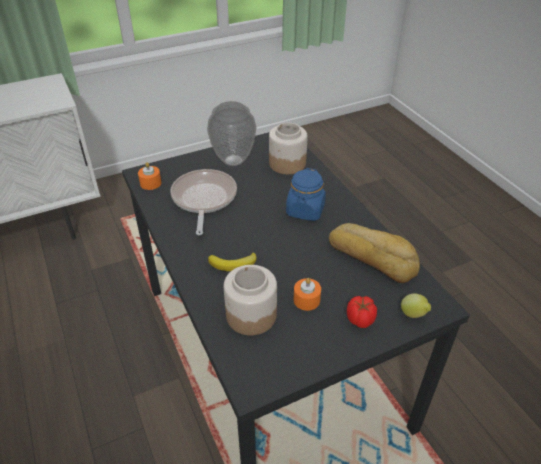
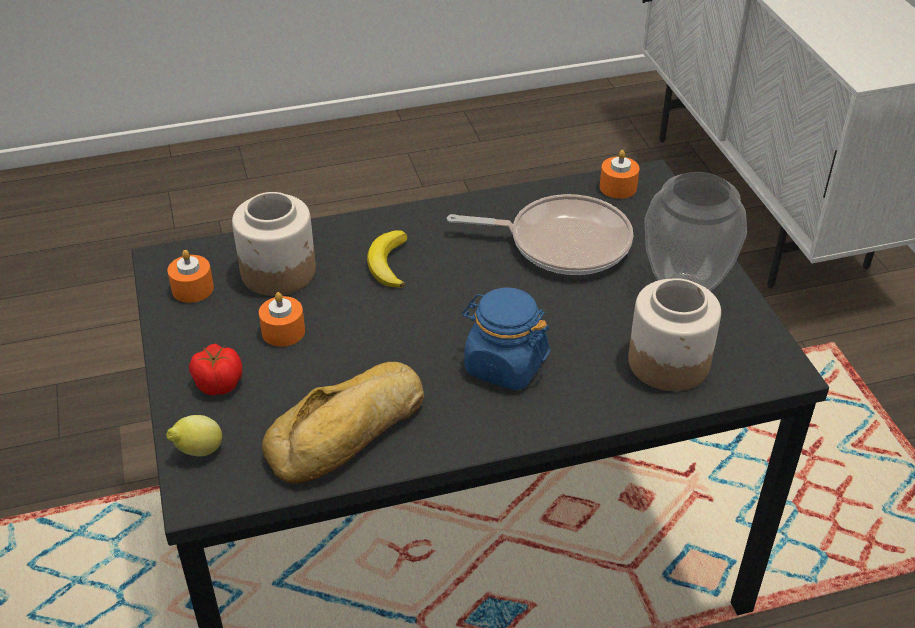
camera: 100 degrees right, 0 degrees up
none -> orange candle [167,250,214,303]

